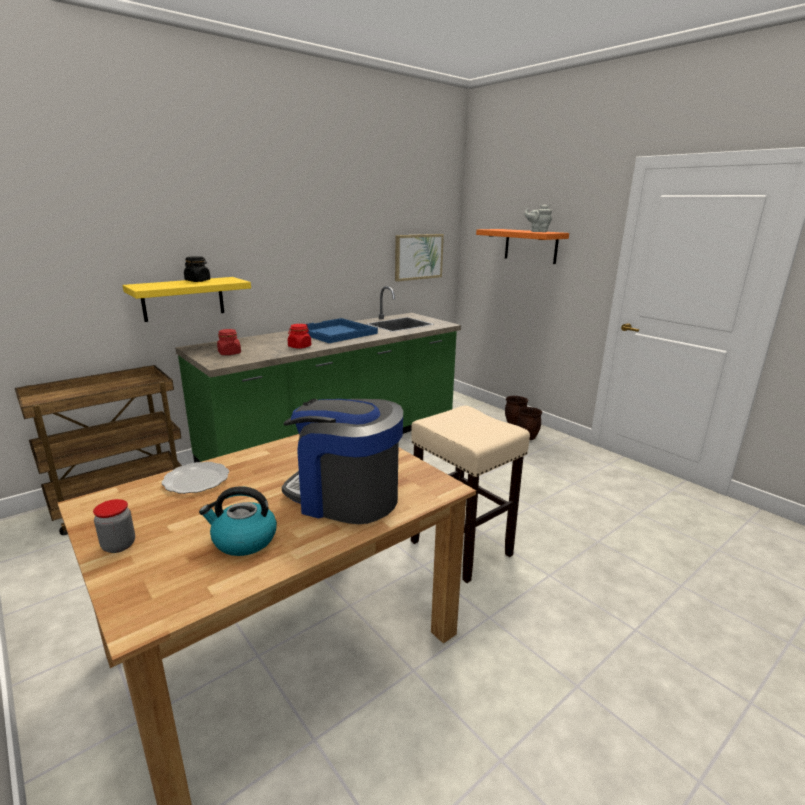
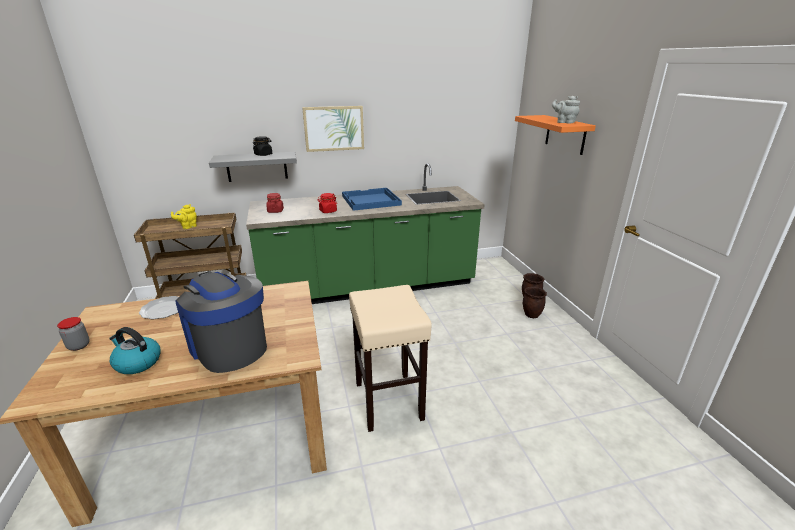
camera: 25 degrees right, 5 degrees up
yellow shelf [122,277,251,322] -> grey shelf [209,152,297,182]
picture [395,234,444,282] -> picture moved to [302,106,364,152]
none -> yellow teapot [171,204,197,229]

